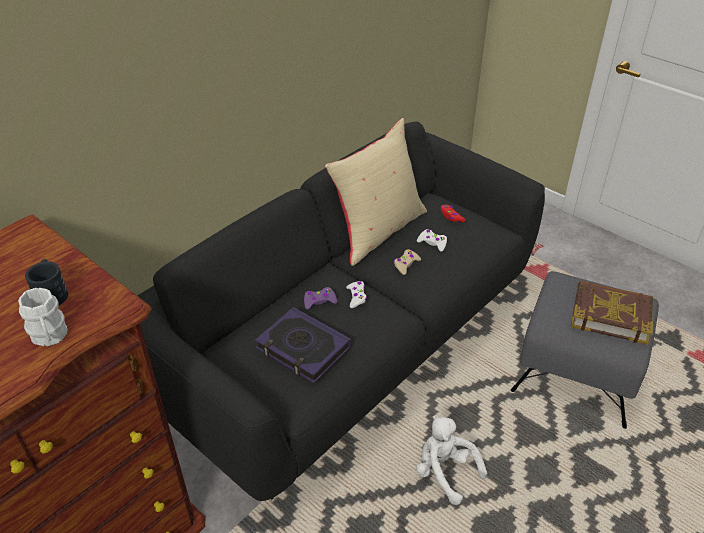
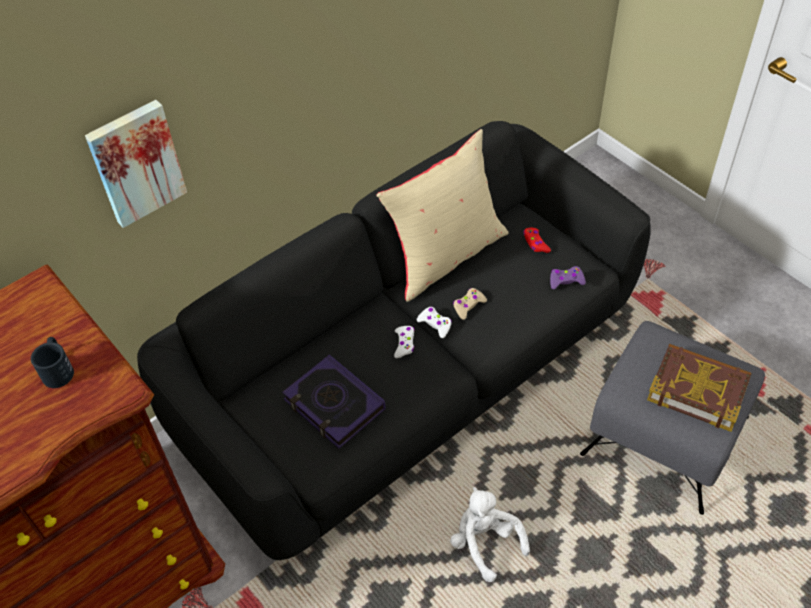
camera: 10 degrees right, 10 degrees up
white mug [18,288,68,346] -> none
purple game controller [304,287,337,310] -> purple game controller moved to [550,266,586,289]
white game controller [417,229,447,252] -> white game controller moved to [417,307,452,338]
none -> picture [85,100,187,228]

